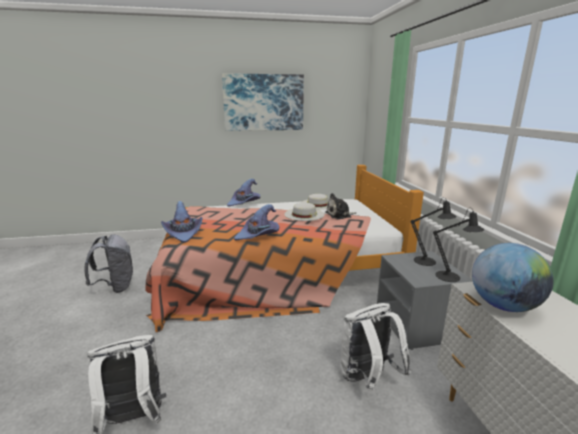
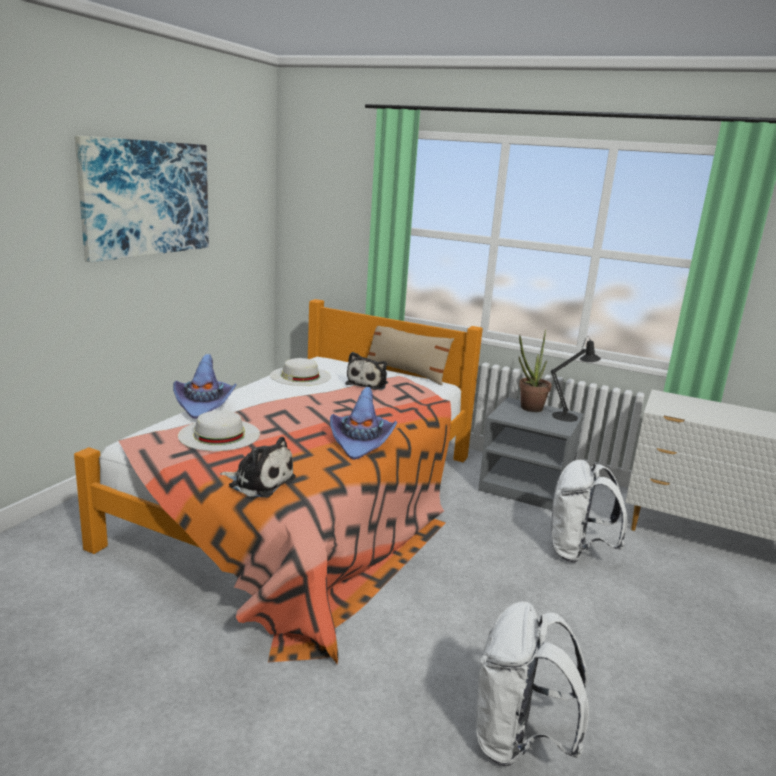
camera: 55 degrees left, 0 degrees up
grey backpack [84,234,133,293] -> none
purple hat [161,201,203,243] -> plush toy [220,437,296,498]
white hat [284,202,325,221] -> white hat moved to [178,410,260,451]
black table lamp [411,197,457,266] -> potted plant [519,329,551,412]
globe [472,243,554,312] -> none
none -> beige pillow [367,326,454,385]

